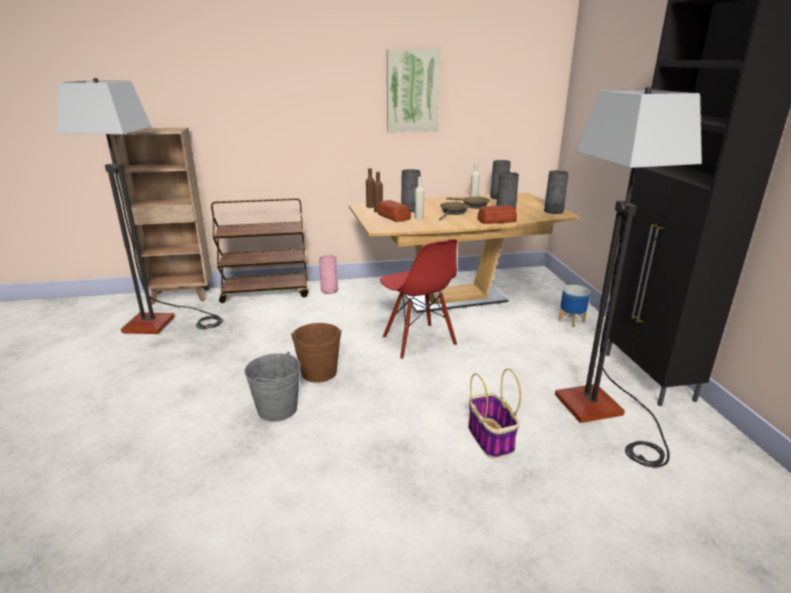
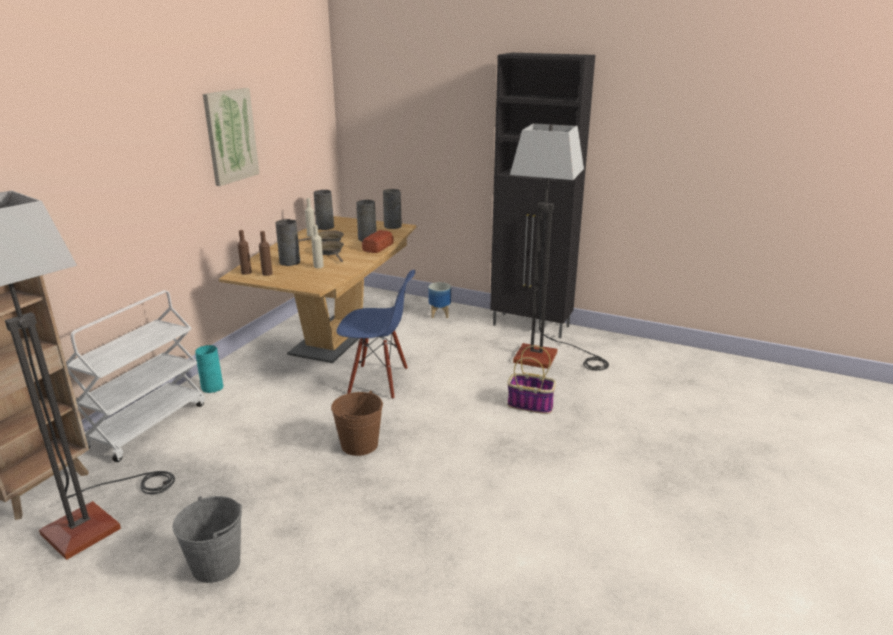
camera: 55 degrees left, 0 degrees up
brown cart [211,198,308,303] -> white cart [66,290,205,462]
grey bucket [244,352,301,421] -> grey bucket moved to [172,496,242,583]
pink vase [319,255,338,294] -> turquoise vase [195,345,223,393]
bread [377,200,411,222] -> none
red chair [380,239,457,359] -> blue chair [337,270,415,399]

